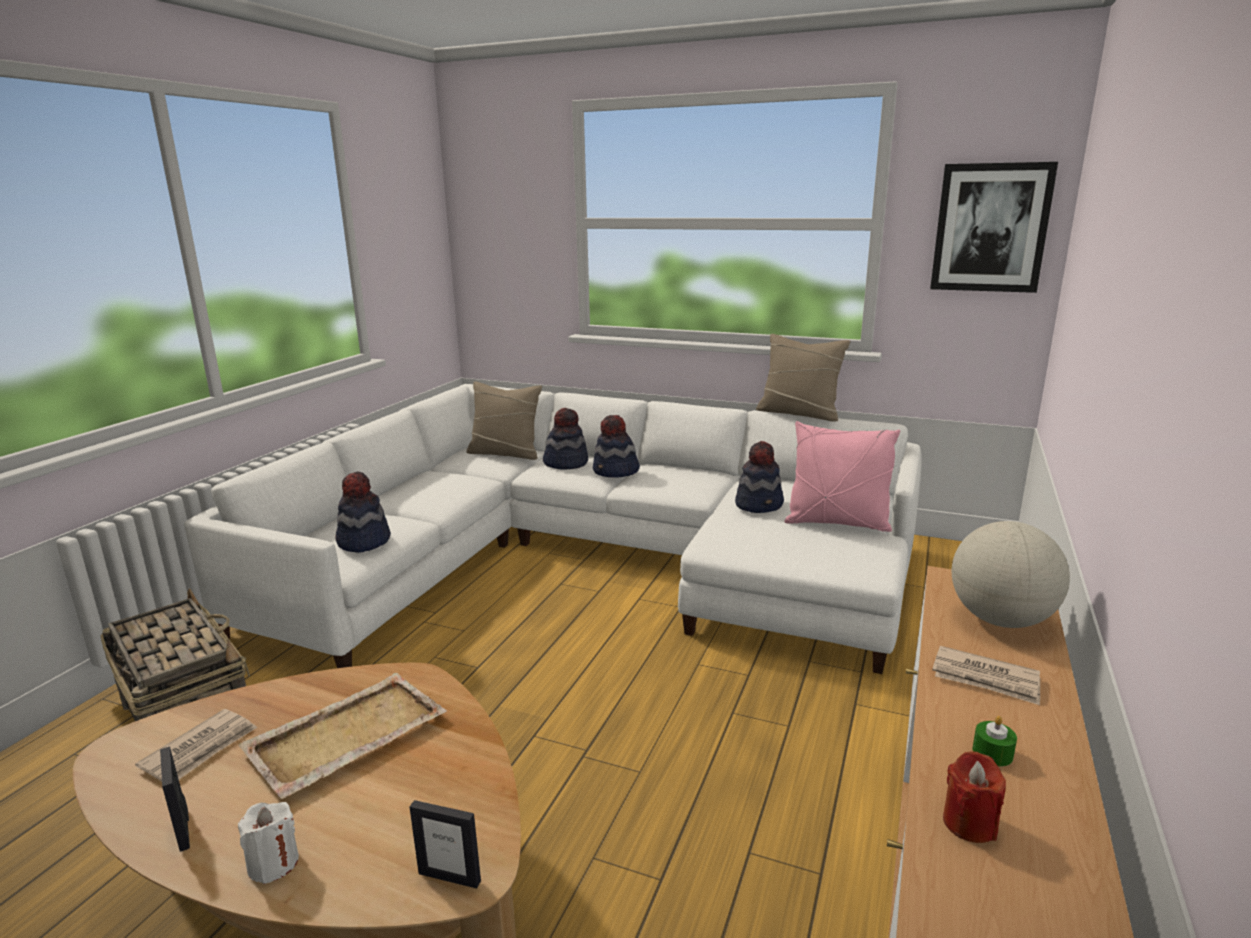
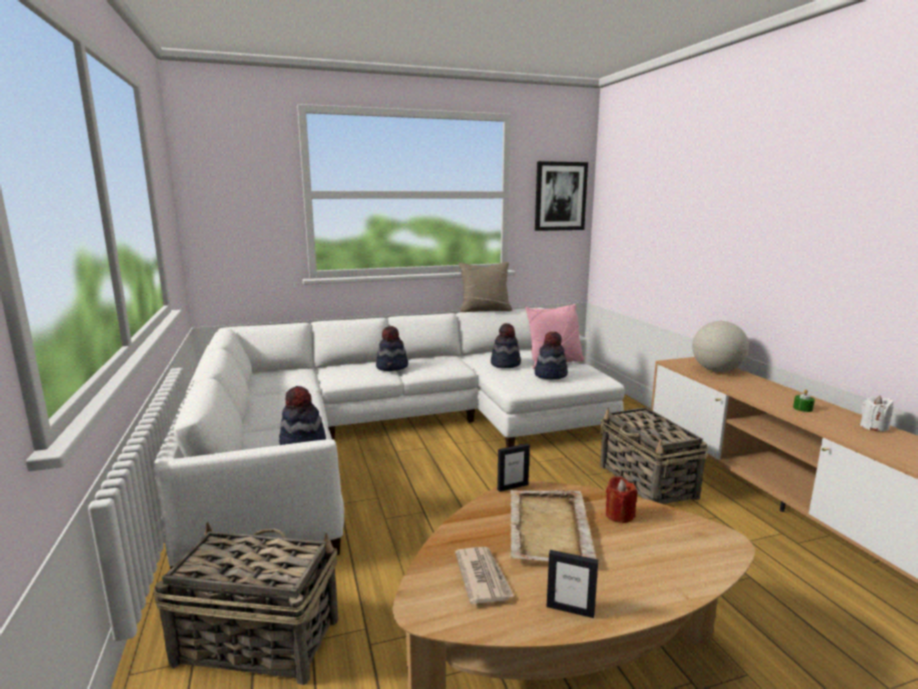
camera: 40 degrees left, 5 degrees down
white candle [238,802,299,884] -> white candle moved to [860,396,893,431]
picture frame [410,800,481,888] -> picture frame moved to [497,444,530,492]
beige pillow [466,381,542,460] -> none
hat [543,408,588,469] -> hat moved to [535,332,568,379]
newspaper [932,646,1040,705] -> none
red candle [943,752,1006,843] -> red candle moved to [606,476,637,523]
none -> basket [600,408,708,504]

